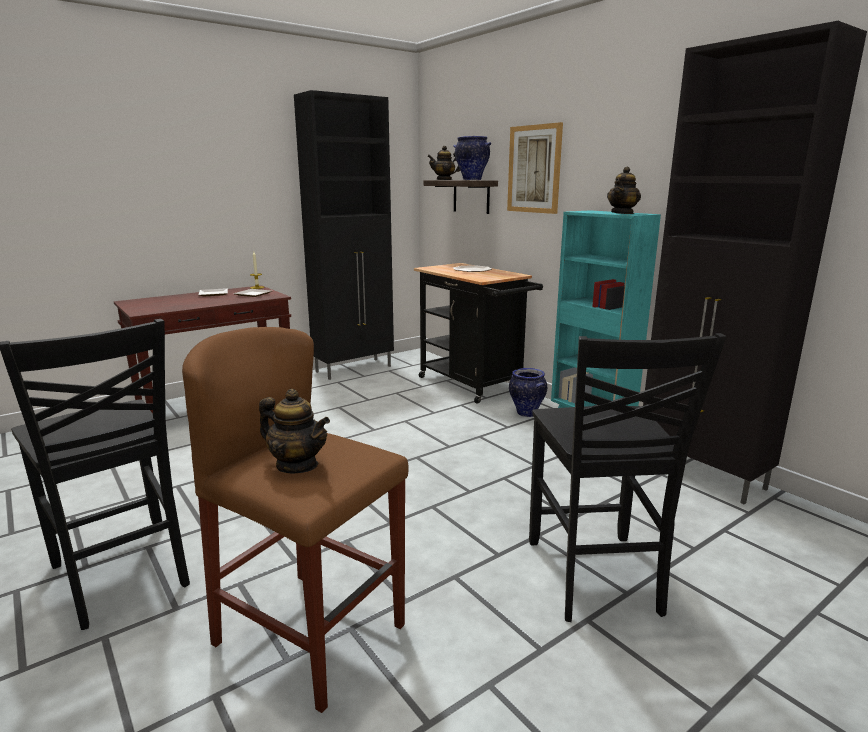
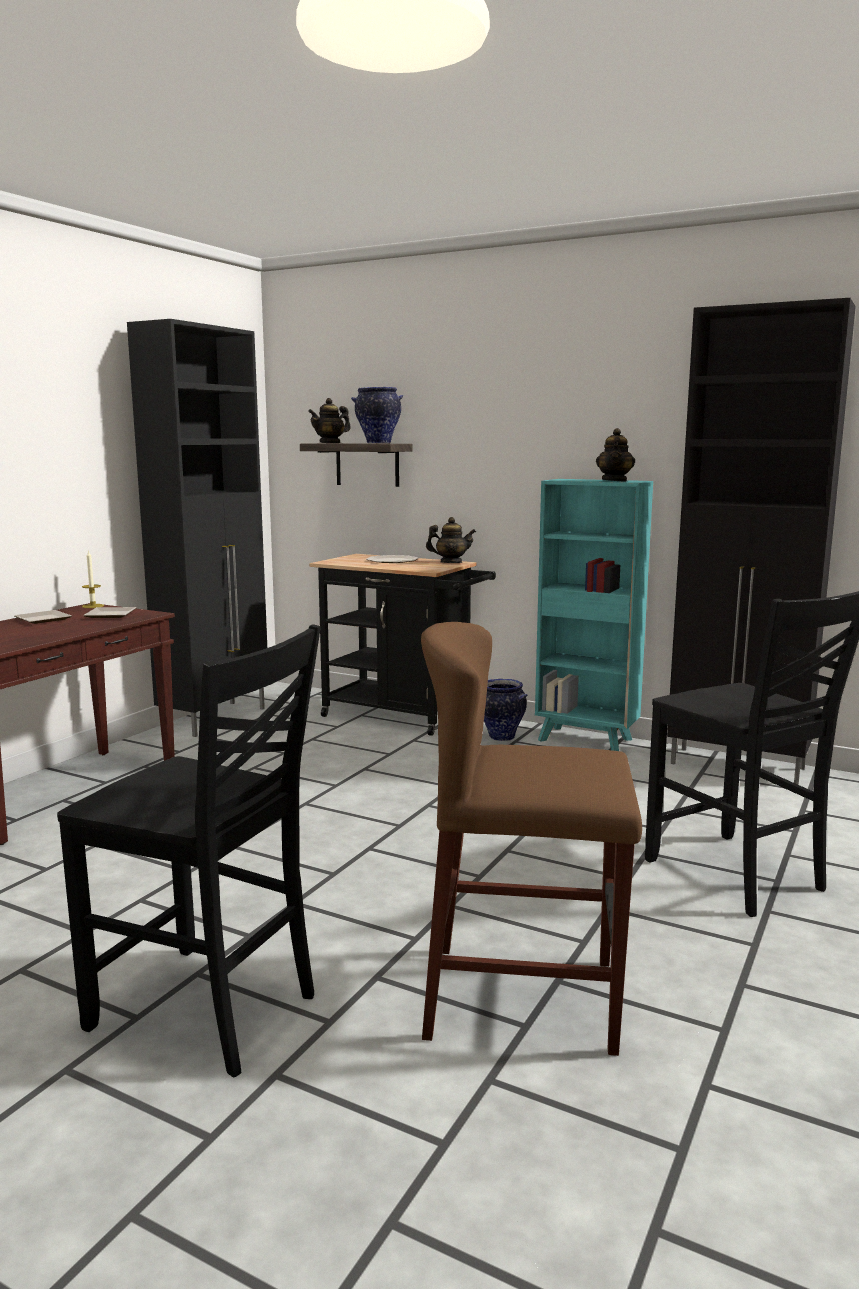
camera: 25 degrees left, 5 degrees down
teapot [259,389,330,473] -> teapot moved to [426,517,476,563]
picture [507,122,563,214] -> none

